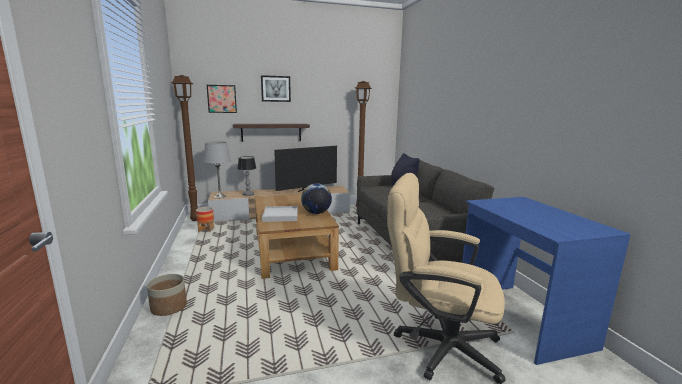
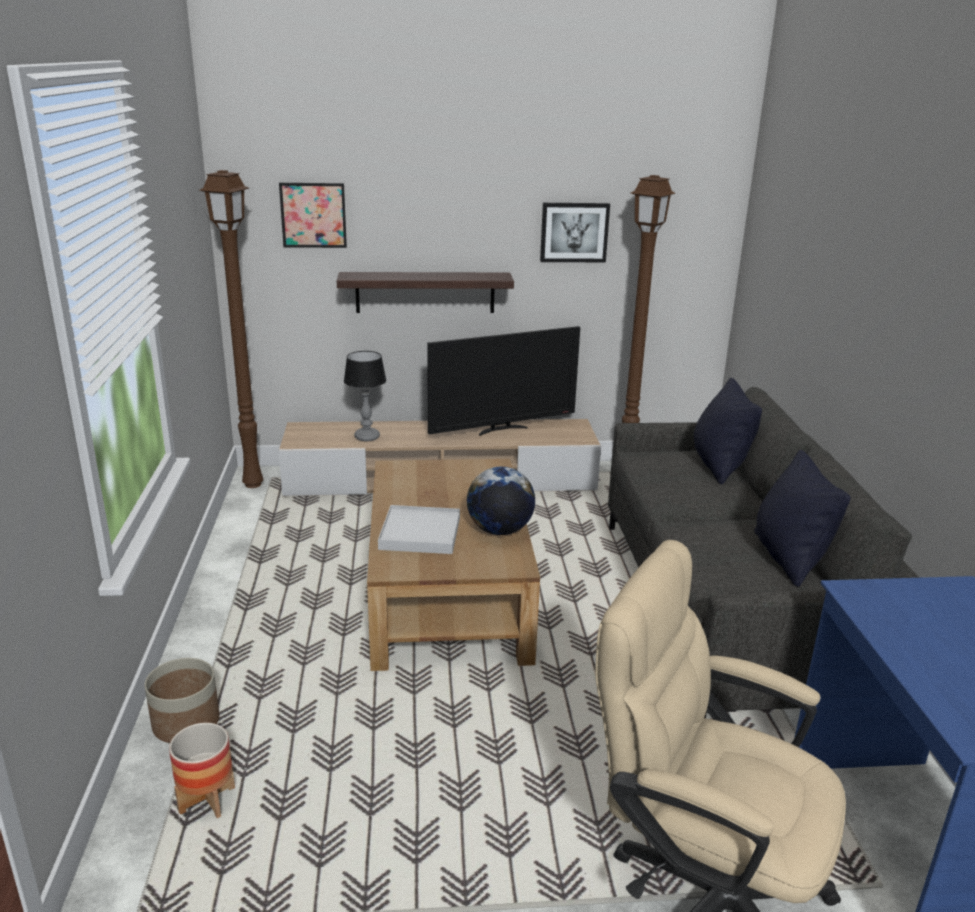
camera: 10 degrees right, 10 degrees up
planter [196,207,214,232] -> planter moved to [169,723,235,818]
grey table lamp [203,141,231,198] -> none
picture [261,75,291,102] -> picture moved to [540,203,610,262]
none -> black pillow [754,450,851,587]

